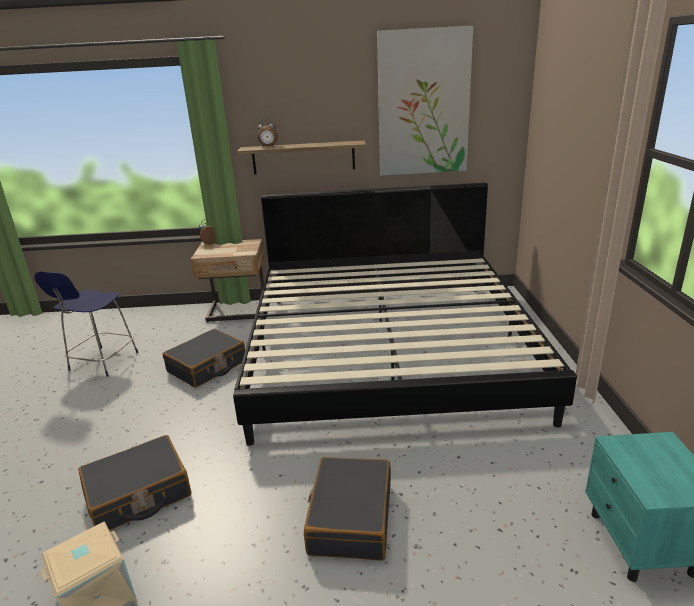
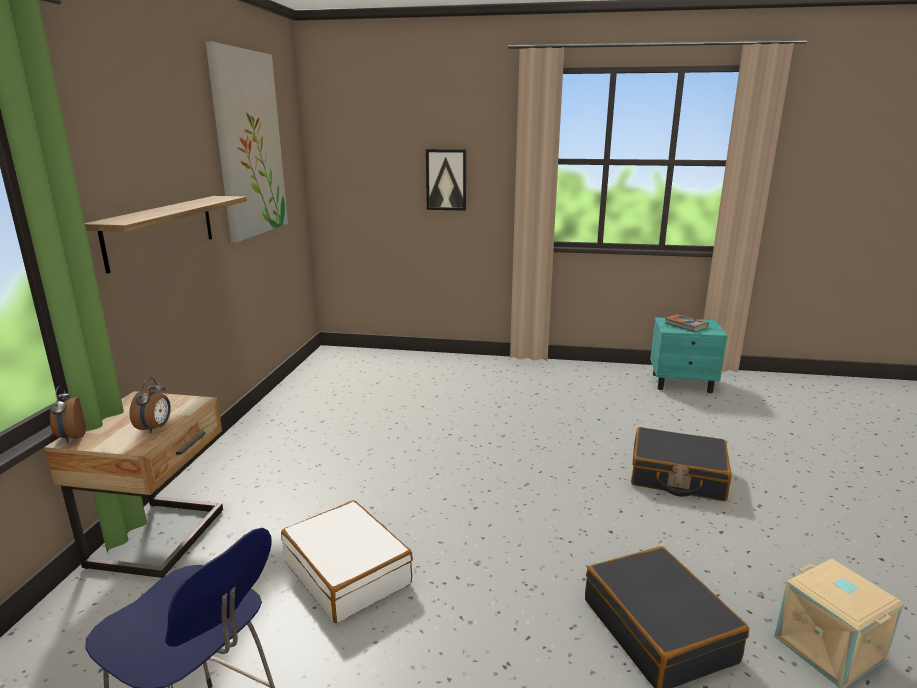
camera: 80 degrees left, 5 degrees down
black suitcase [162,329,245,388] -> white suitcase [281,500,413,623]
bed [233,183,577,446] -> none
alarm clock [257,118,278,147] -> alarm clock moved to [129,378,171,433]
none -> picture [426,149,467,211]
none -> book [665,314,709,332]

